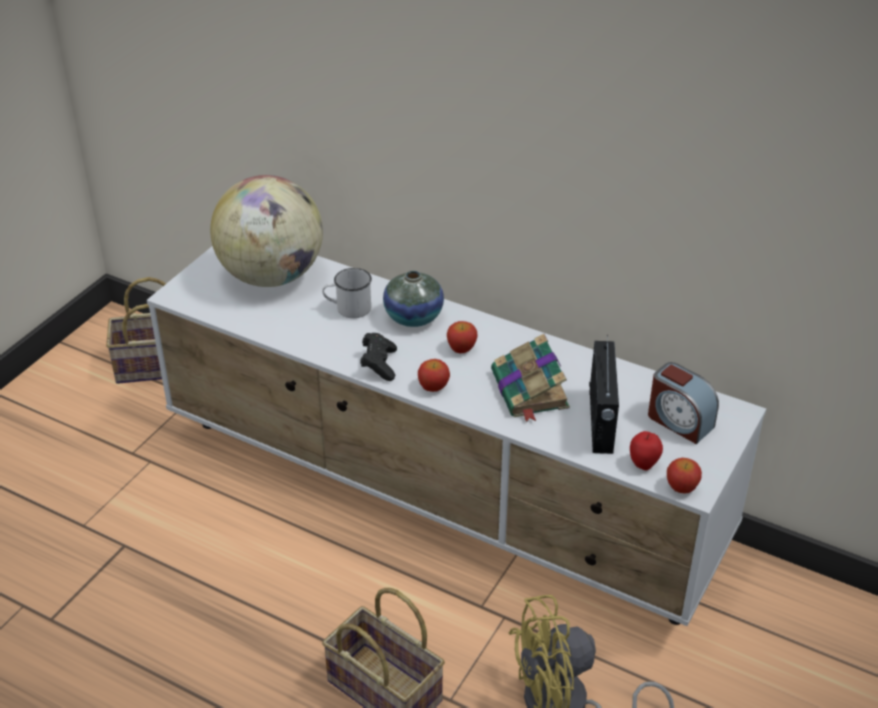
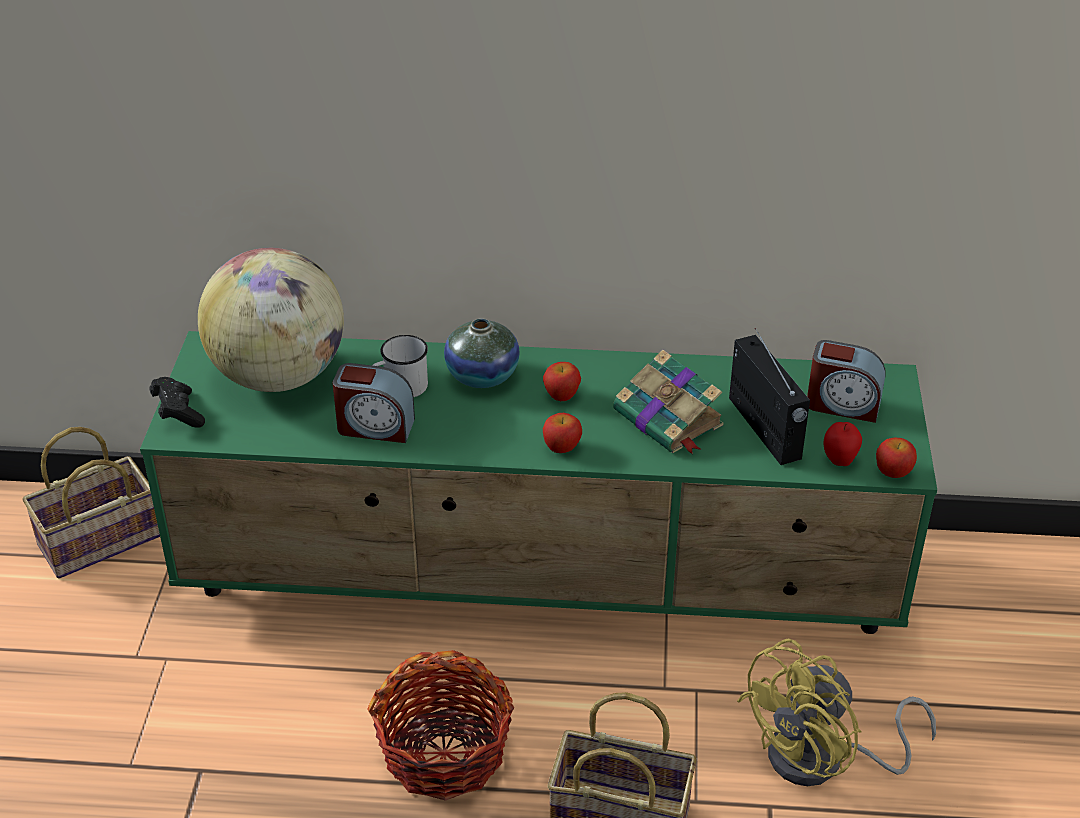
camera: 25 degrees left, 0 degrees up
white tv stand [147,246,766,626] -> green tv stand [140,331,937,634]
black game controller [360,333,397,381] -> black game controller moved to [150,377,205,428]
none -> alarm clock [333,363,415,443]
none -> basket [367,650,514,801]

